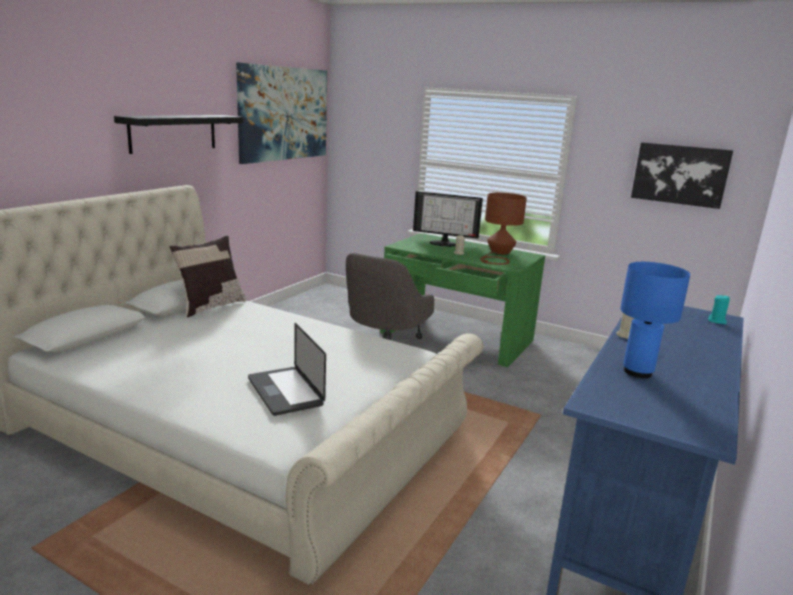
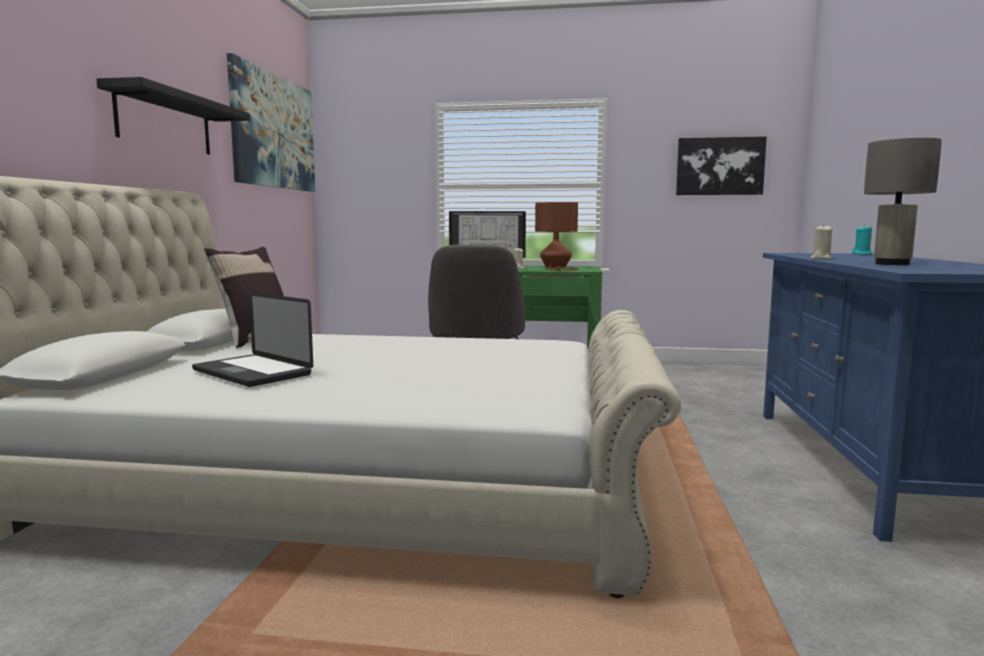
camera: 20 degrees left, 10 degrees down
laptop [248,323,326,416] -> laptop moved to [192,292,313,387]
blue table lamp [620,262,690,378] -> grey table lamp [864,138,942,265]

